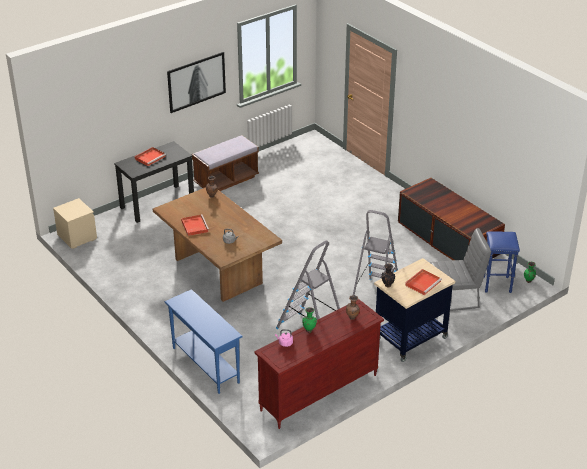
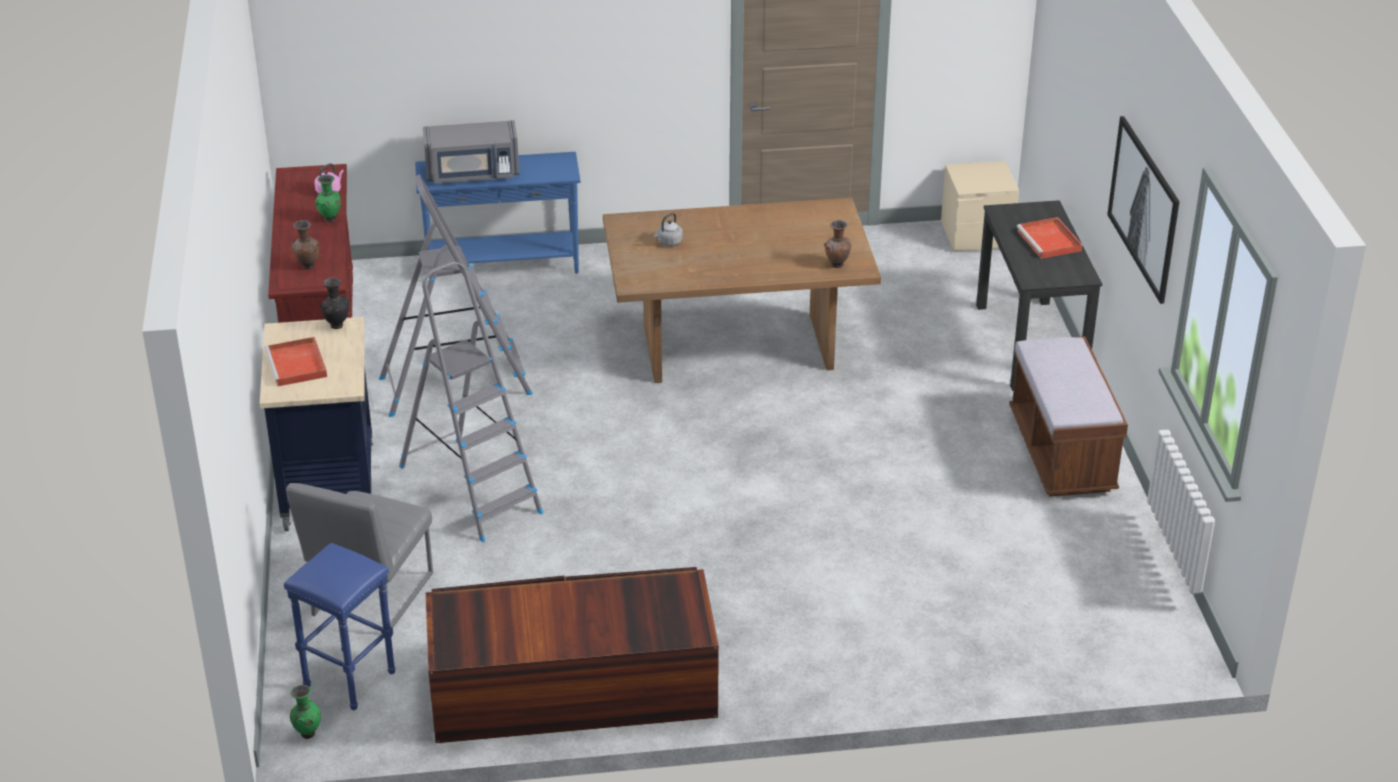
camera: 120 degrees right, 0 degrees up
red tray [181,215,209,236] -> none
none -> grey microwave [423,120,519,183]

